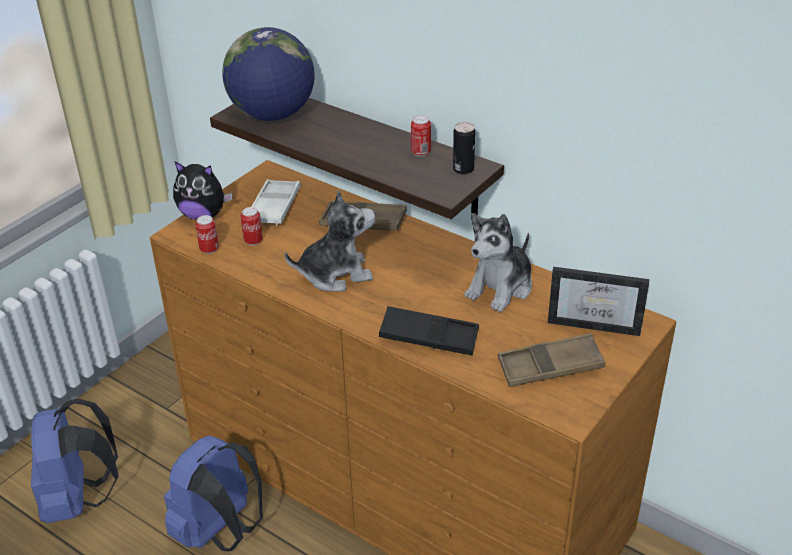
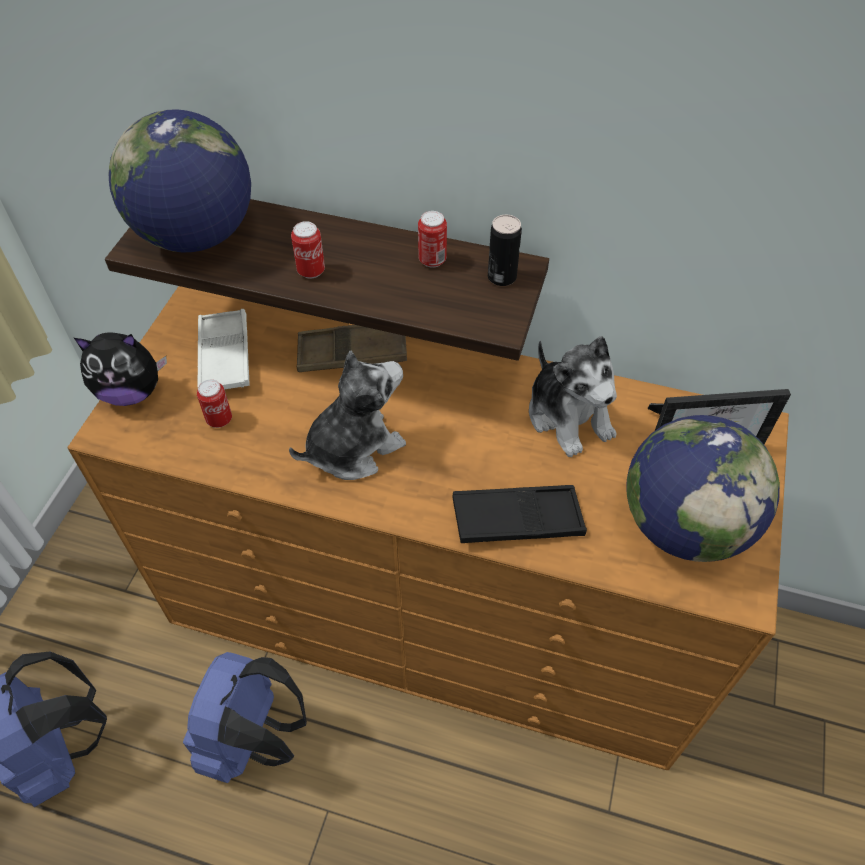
camera: 20 degrees left, 15 degrees up
can [195,215,219,254] -> can moved to [291,221,325,278]
plush toy [464,213,532,312] -> plush toy turned 45 degrees counterclockwise [529,336,617,457]
brown tray [498,333,605,387] -> globe [626,415,780,562]

